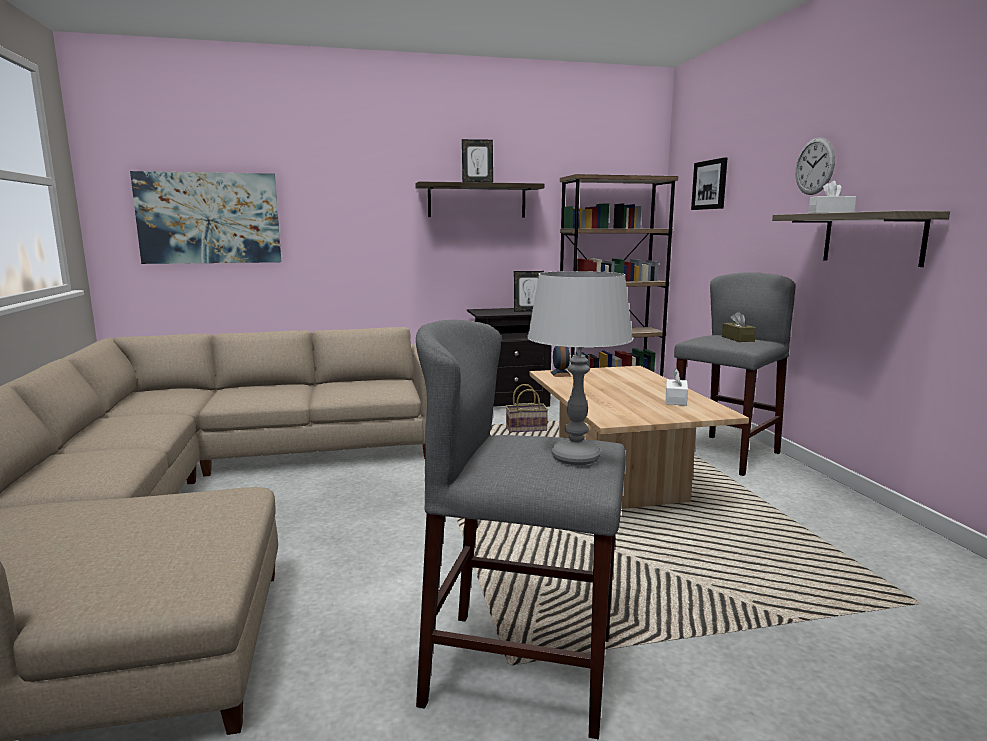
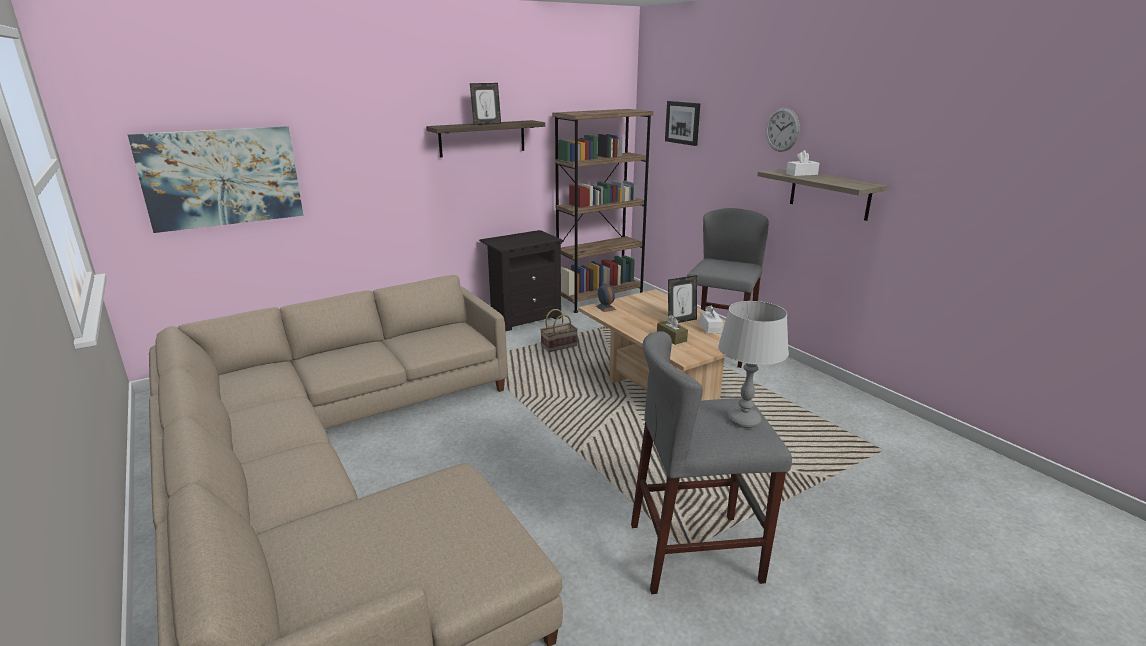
camera: 20 degrees left, 10 degrees up
picture frame [514,271,544,312] -> picture frame moved to [668,275,697,323]
brown tissue box [722,311,756,342] -> brown tissue box moved to [657,315,688,345]

